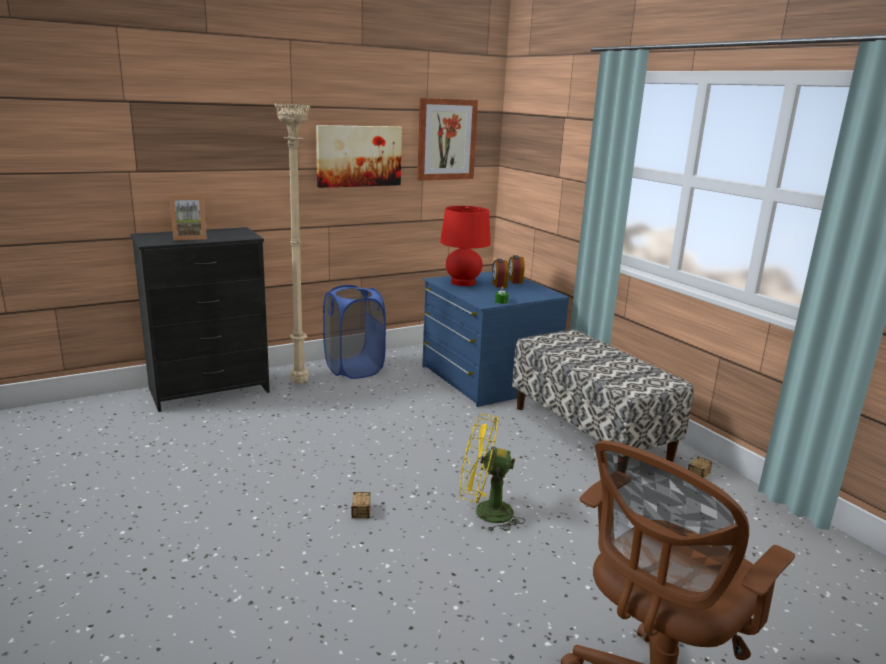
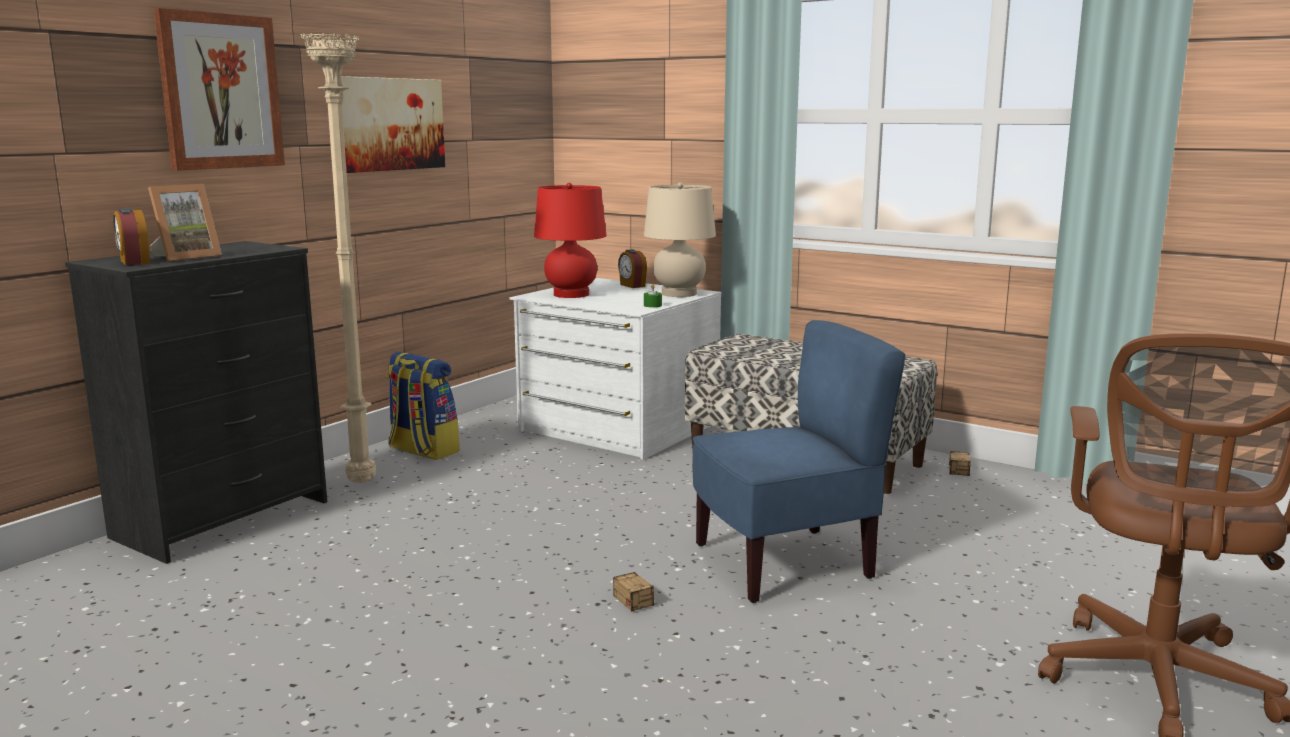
camera: 25 degrees left, 5 degrees down
blue laundry basket [323,285,386,379] -> backpack [386,352,460,460]
picture [417,98,478,180] -> picture moved to [154,8,285,171]
blue dresser [422,271,569,407] -> white dresser [510,278,721,460]
yellow fan [460,414,525,532] -> blue chair [692,320,906,603]
alarm clock [492,259,509,288] -> alarm clock moved to [113,208,150,265]
none -> beige table lamp [644,182,716,297]

